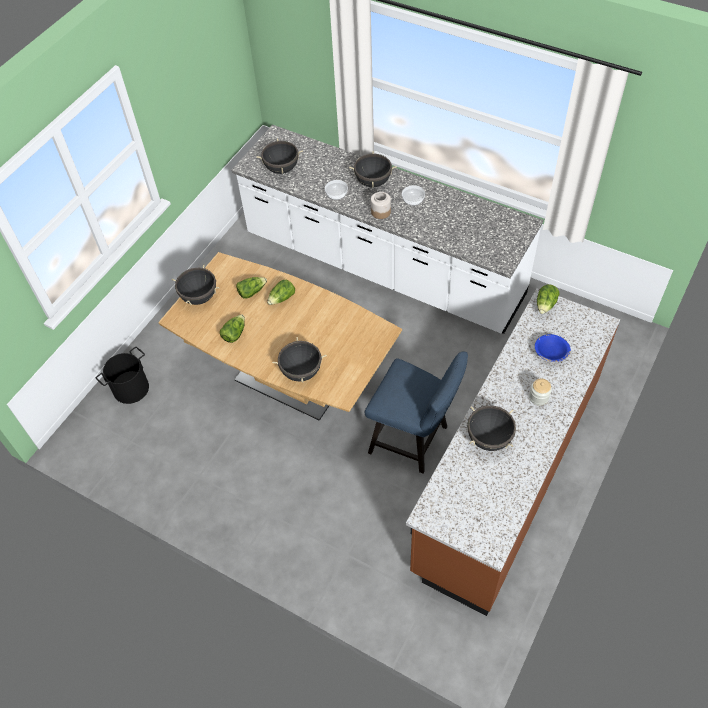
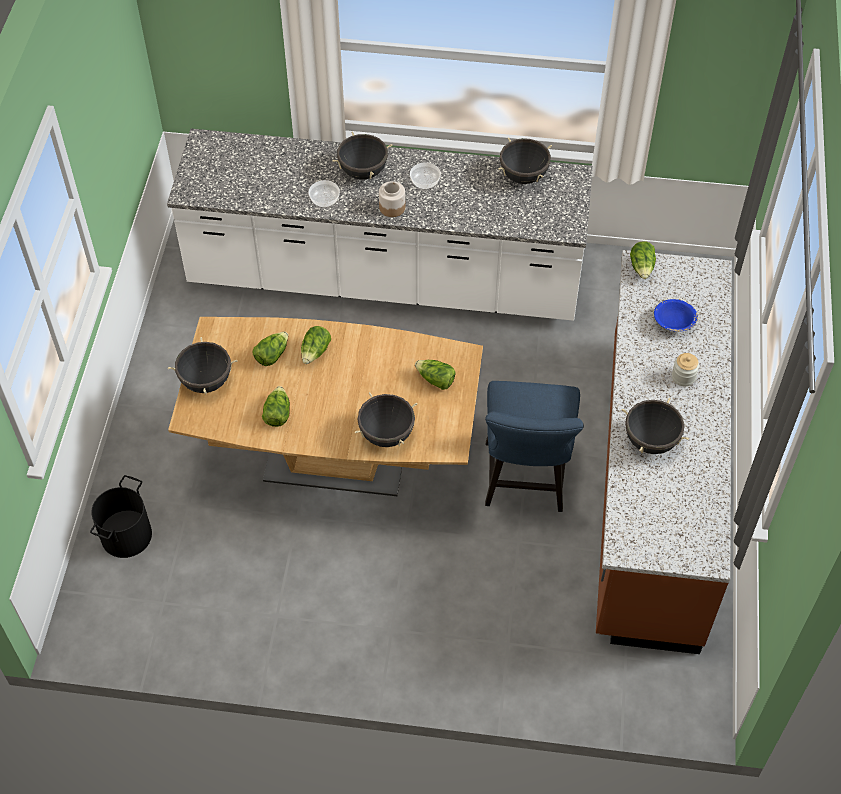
camera: 25 degrees left, 0 degrees up
black cooking pot [257,138,303,174] -> black cooking pot moved to [498,138,552,184]
blue chair [365,352,468,473] -> blue chair turned 90 degrees clockwise [485,381,584,512]
none -> lettuce [415,360,455,390]

